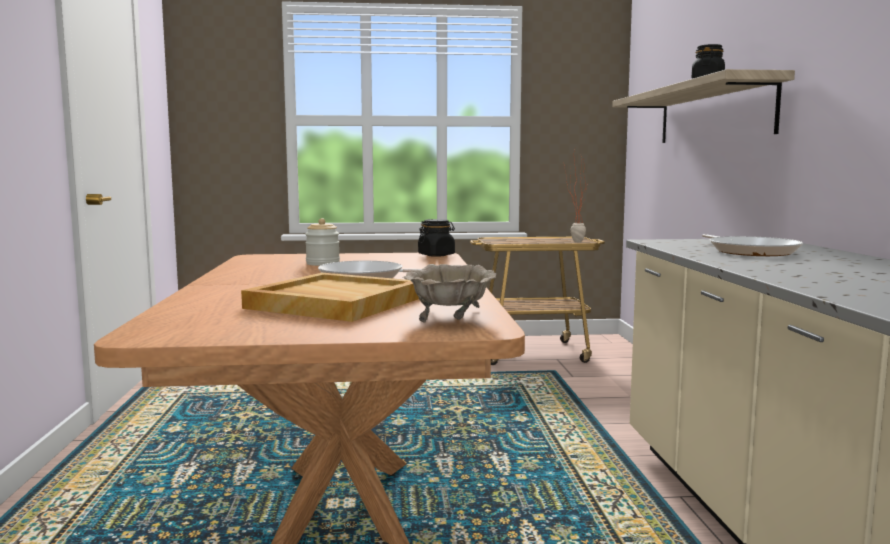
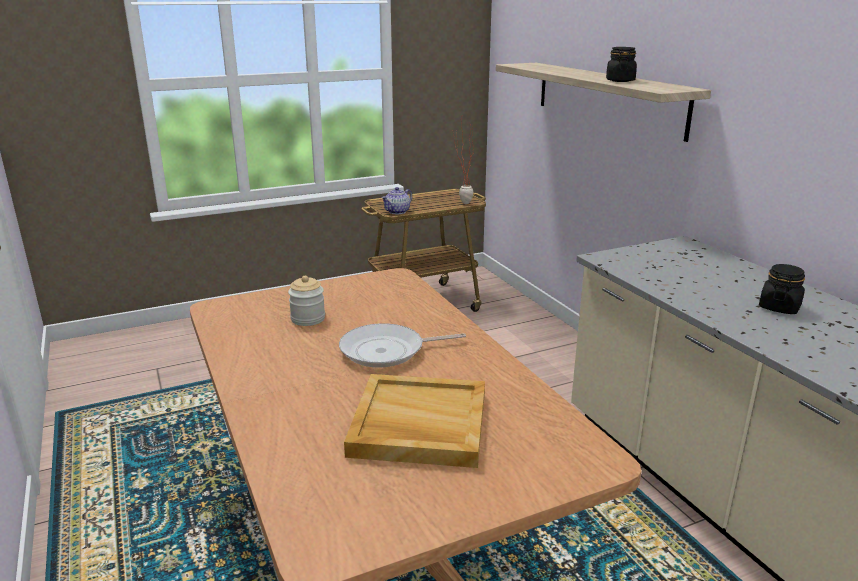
camera: 20 degrees left, 15 degrees up
beige bowl [403,264,496,322] -> none
black jar [418,219,455,257] -> black jar moved to [759,264,805,314]
frying pan [702,234,803,256] -> none
none -> teapot [381,187,412,214]

